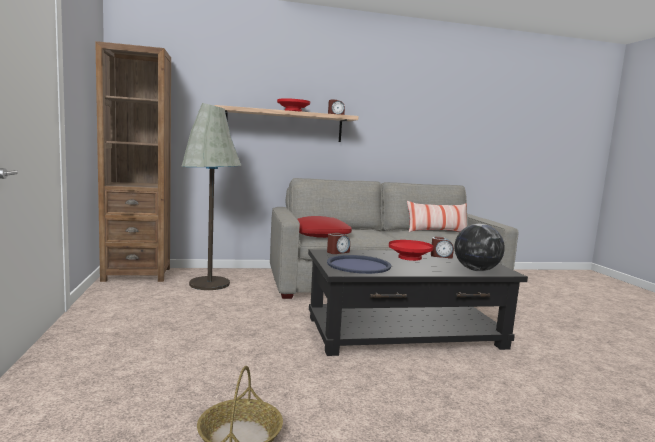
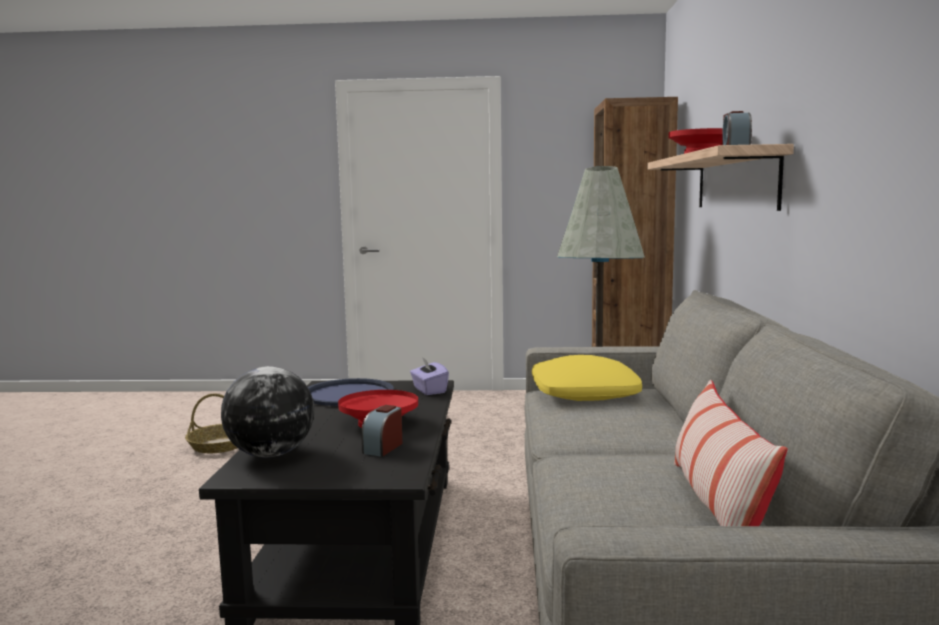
camera: 105 degrees right, 0 degrees up
red pillow [297,216,352,238] -> yellow pillow [532,355,642,401]
alarm clock [327,233,350,254] -> purple tissue box [410,357,449,395]

